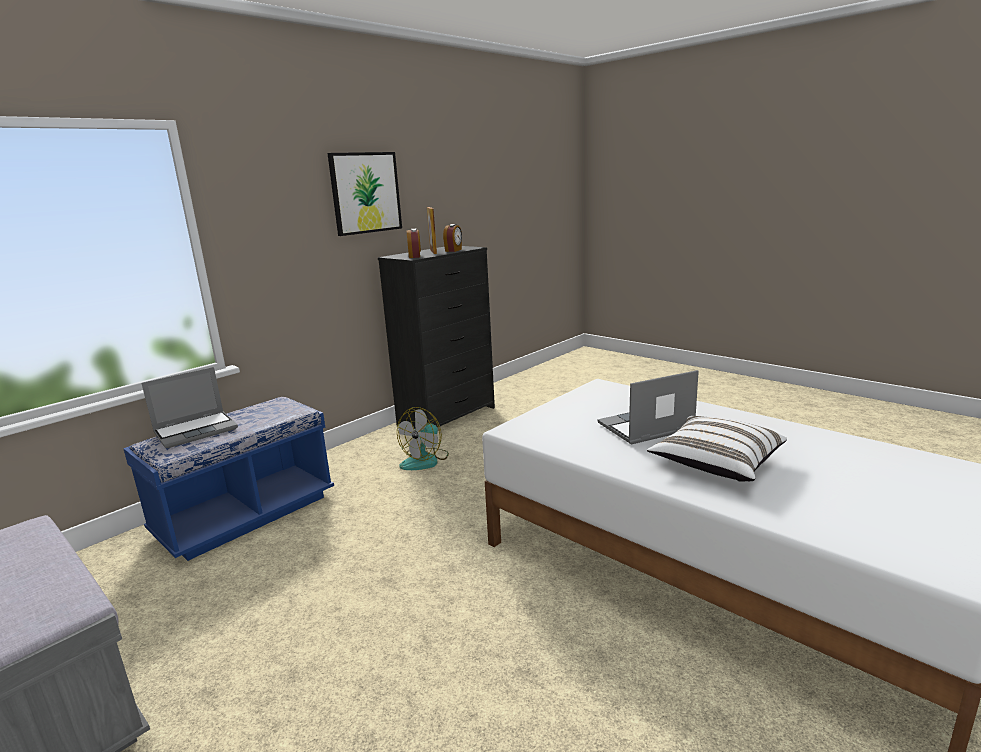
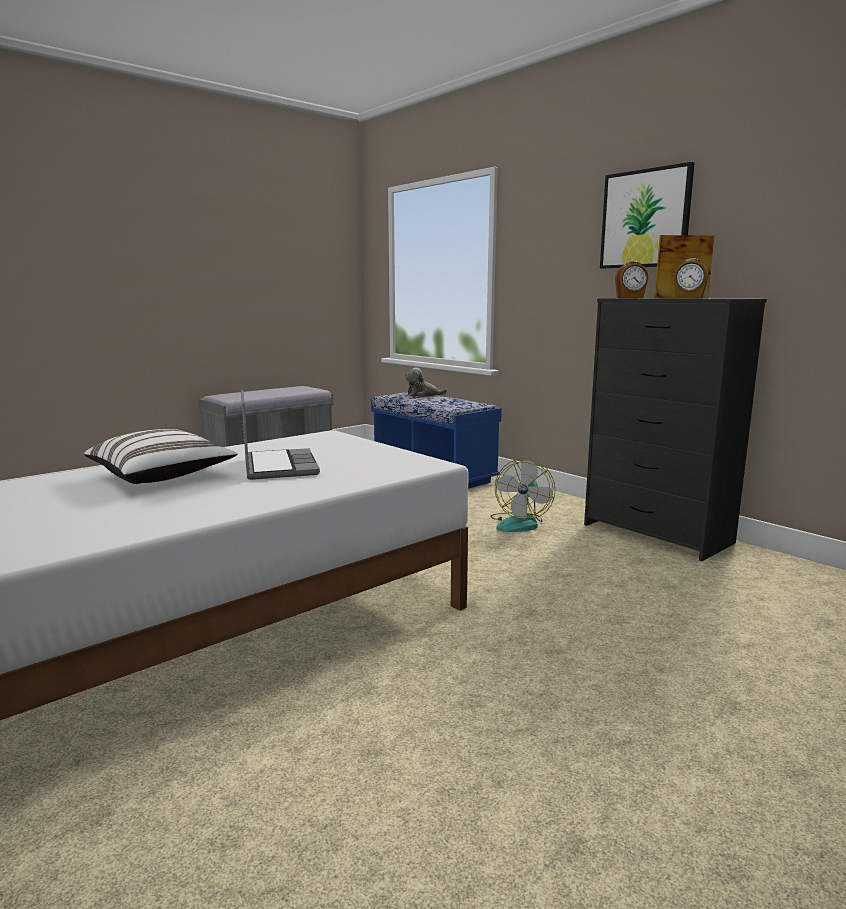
camera: 95 degrees right, 5 degrees down
laptop [141,367,238,448] -> plush toy [405,368,447,397]
fan [397,407,449,470] -> fan turned 105 degrees counterclockwise [490,458,555,532]

